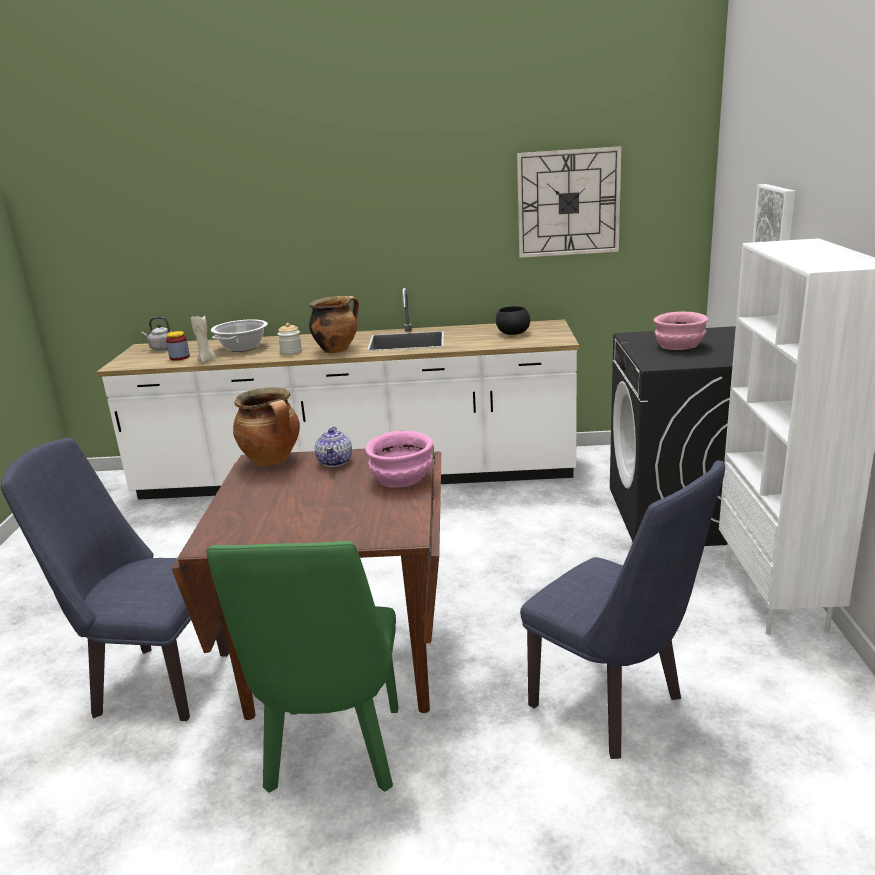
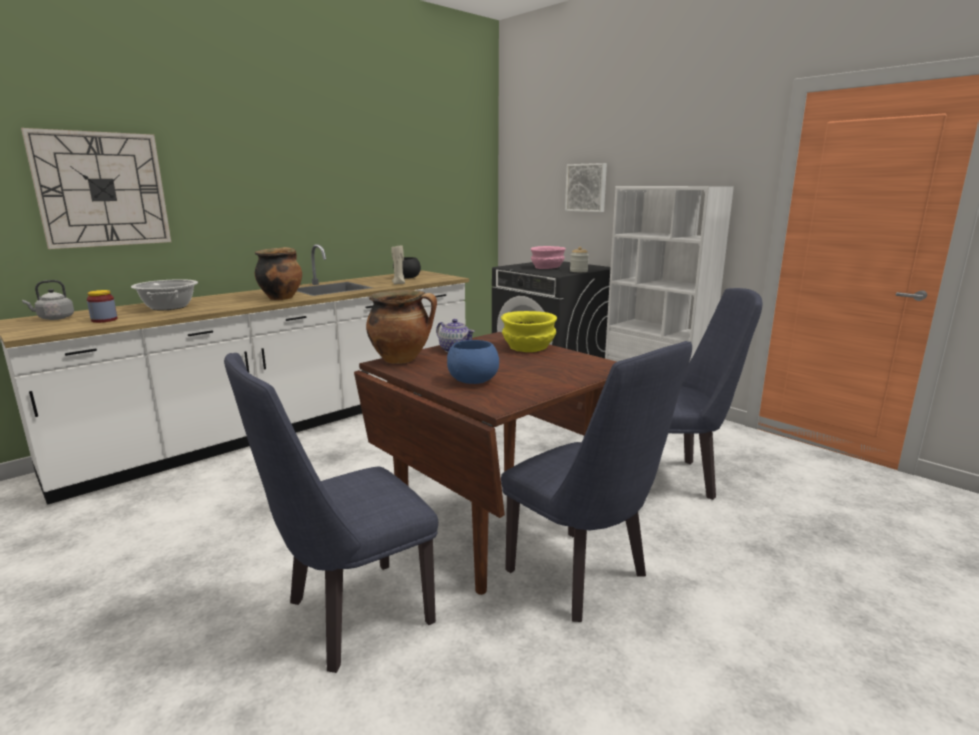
camera: 45 degrees left, 5 degrees down
beige candle [191,314,216,363] -> beige candle moved to [391,245,405,285]
green chair [206,541,399,793] -> blue chair [501,341,692,622]
jar [278,323,302,355] -> jar moved to [570,247,589,272]
pink bowl [365,431,433,488] -> yellow bowl [501,311,557,352]
wall clock [517,146,621,258] -> wall clock moved to [21,128,171,249]
none -> blue bowl [447,340,499,384]

